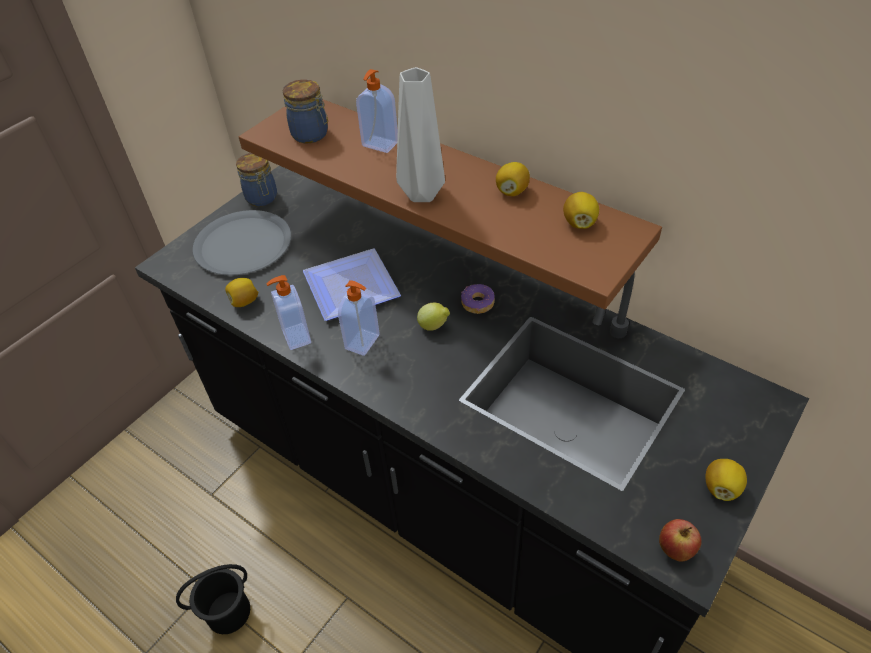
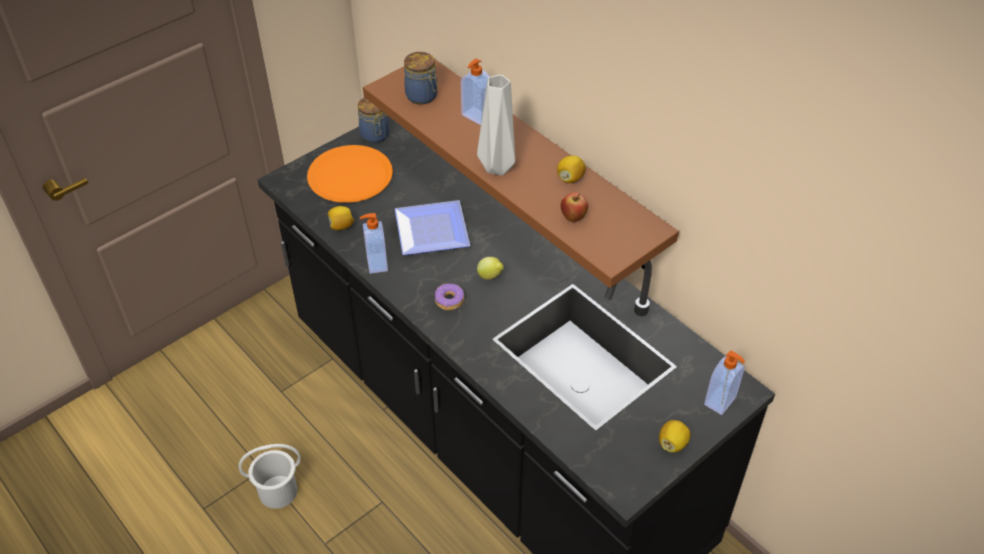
camera: 10 degrees right, 0 degrees up
black bucket [176,564,250,634] -> white bucket [238,444,301,509]
grey plate [193,210,291,275] -> orange plate [307,145,393,203]
soap dispenser [338,280,380,356] -> soap dispenser moved to [704,350,745,415]
donut [461,284,495,314] -> donut moved to [435,283,464,310]
lemon [563,192,599,229] -> none
apple [659,519,702,561] -> apple moved to [560,192,588,222]

